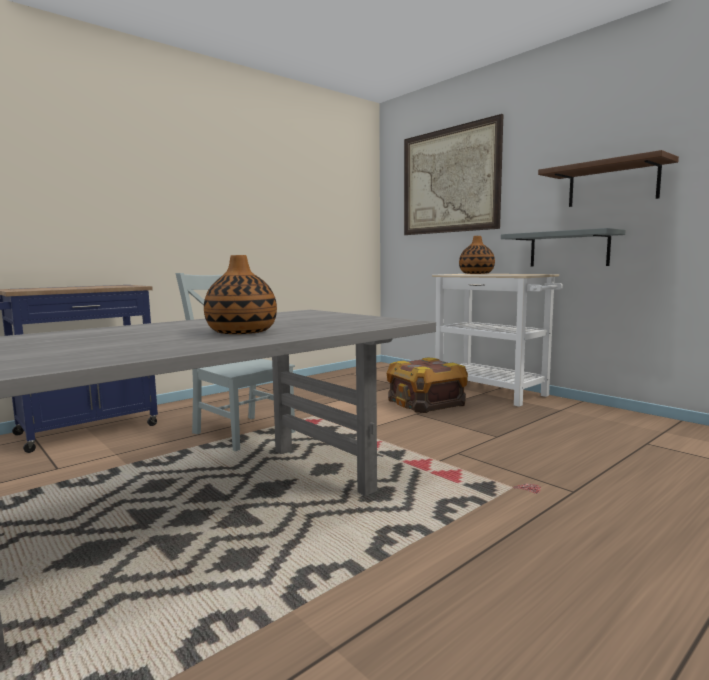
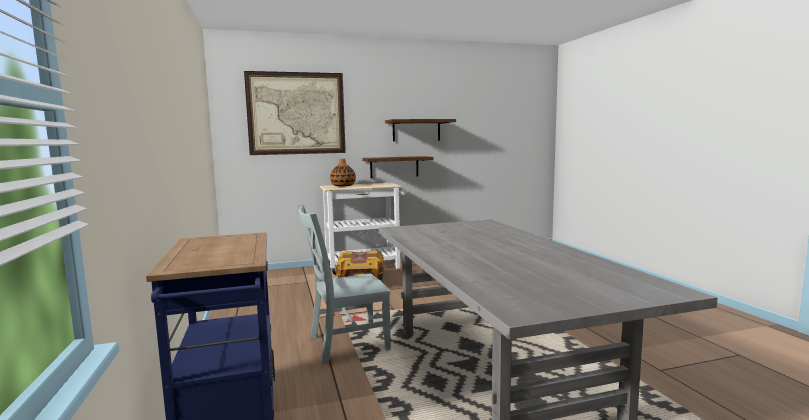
camera: 65 degrees left, 0 degrees up
vase [204,255,277,334] -> none
grey shelf [501,228,626,266] -> brown shelf [362,156,433,178]

